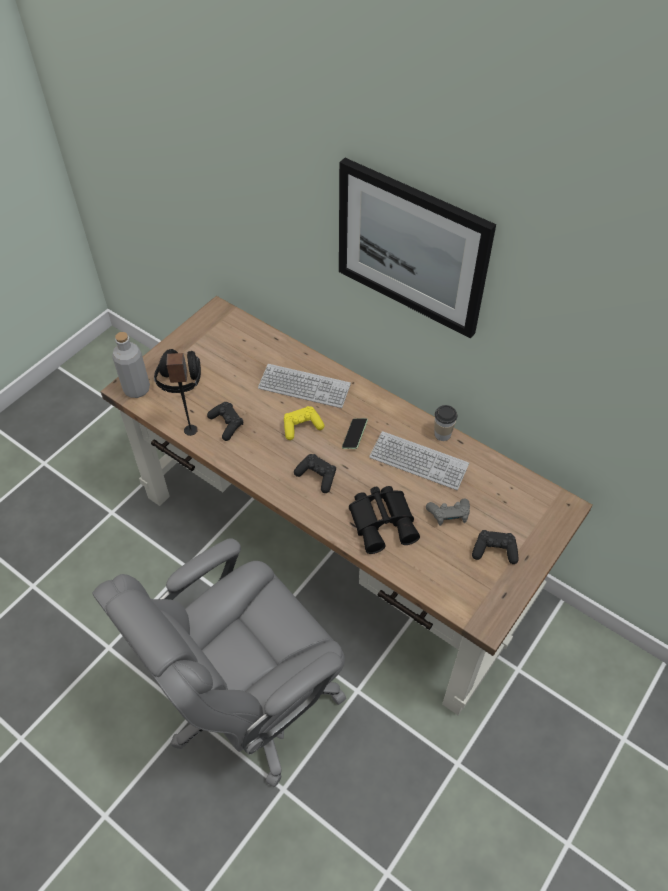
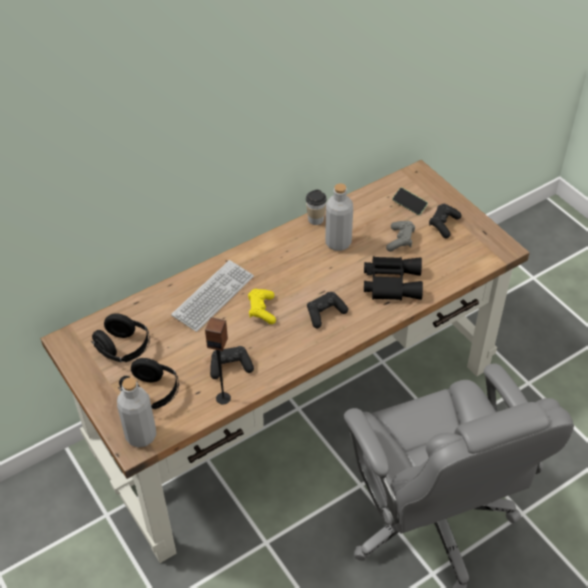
camera: 70 degrees left, 5 degrees down
picture [339,158,496,339] -> none
phone [342,418,368,449] -> phone moved to [392,187,428,215]
keyboard [369,431,469,490] -> grey bottle [325,183,353,251]
none -> black headphones [91,313,150,362]

